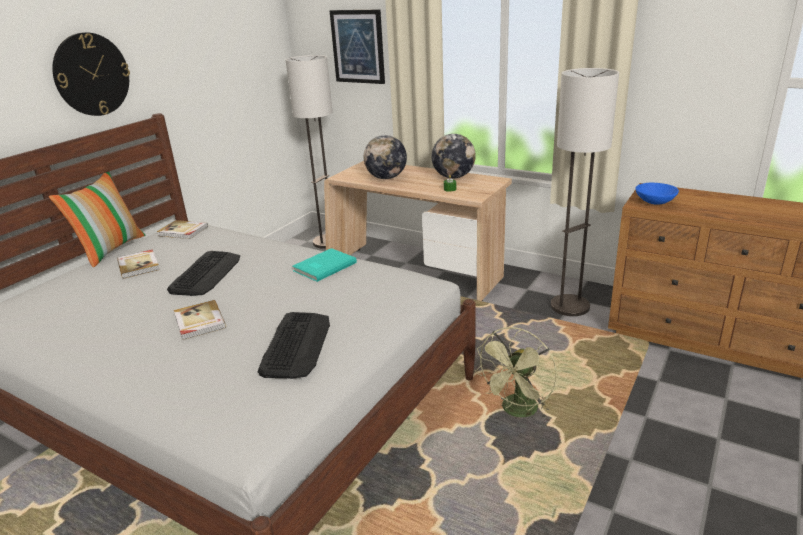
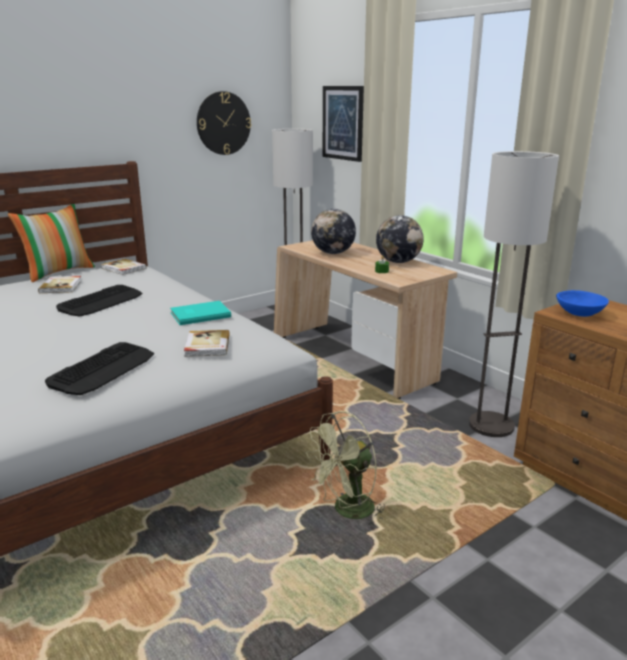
camera: 20 degrees right, 5 degrees down
wall clock [52,32,130,116] -> wall clock moved to [197,91,251,155]
book [174,300,226,340] -> book moved to [184,330,230,357]

